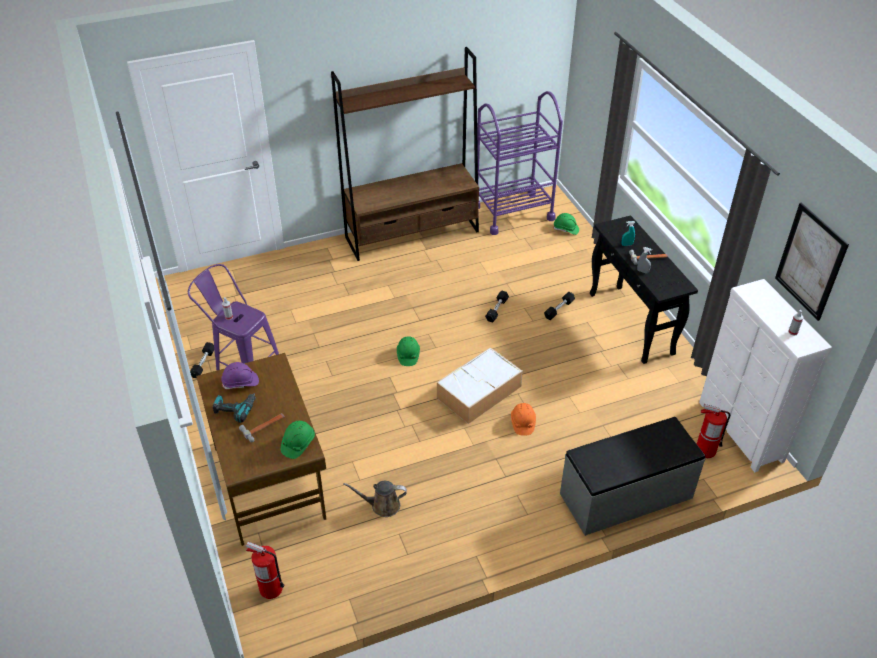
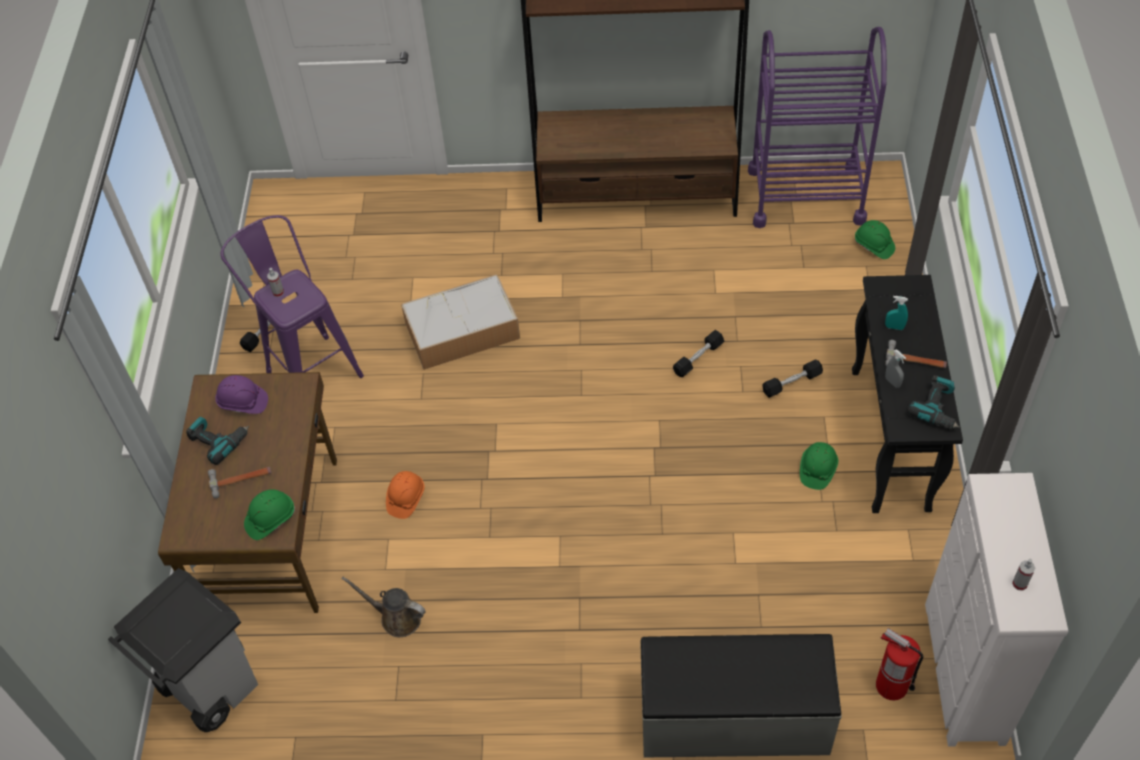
camera: 25 degrees right, 10 degrees up
fire extinguisher [246,541,285,599] -> grey trash can [108,568,258,732]
green hard hat [397,336,420,366] -> green hard hat moved to [800,442,838,490]
storage box [437,347,523,424] -> storage box moved to [401,274,520,370]
orange hard hat [511,403,536,436] -> orange hard hat moved to [386,471,425,519]
picture [775,203,849,321] -> none
none -> power drill [907,375,960,429]

